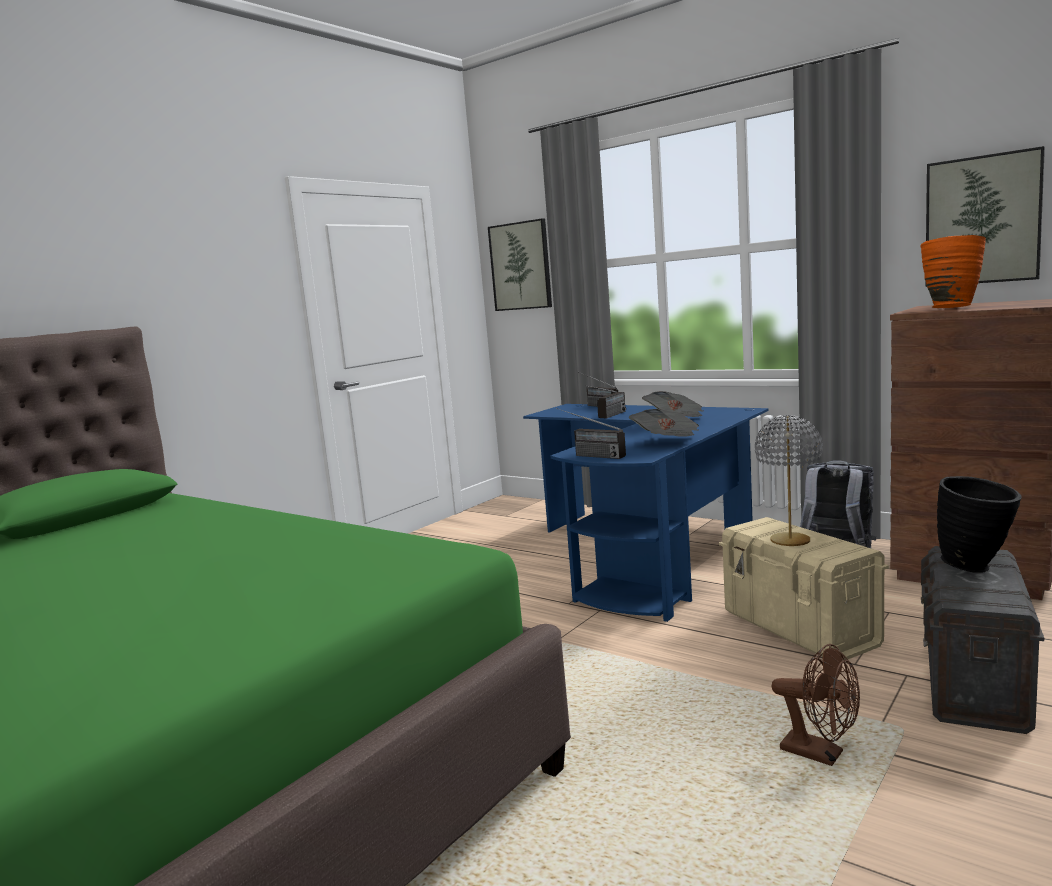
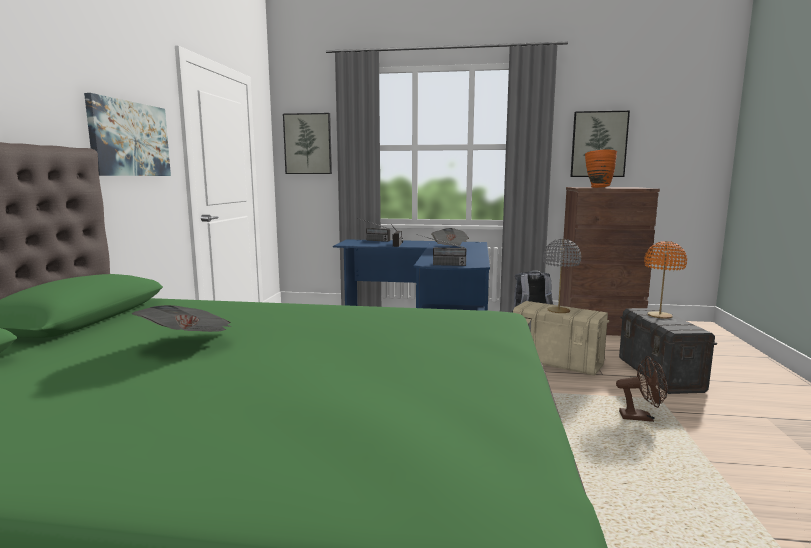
camera: 30 degrees left, 0 degrees up
newspaper [628,409,699,437] -> newspaper moved to [132,305,232,332]
black vase [937,476,1022,573] -> orange table lamp [644,241,687,319]
none -> picture [84,93,171,176]

